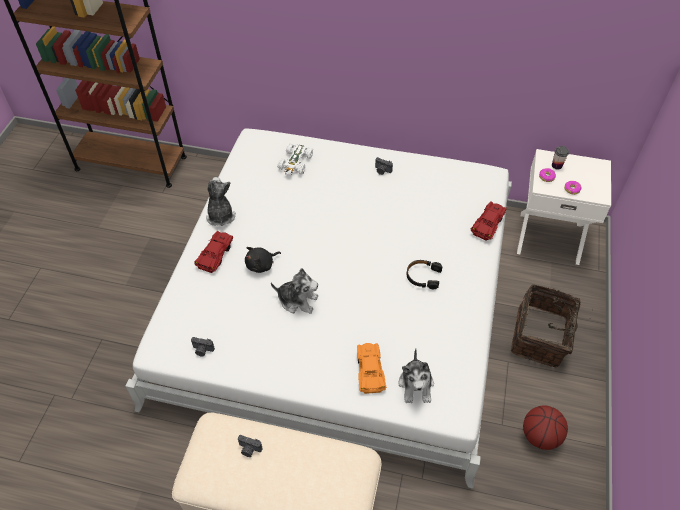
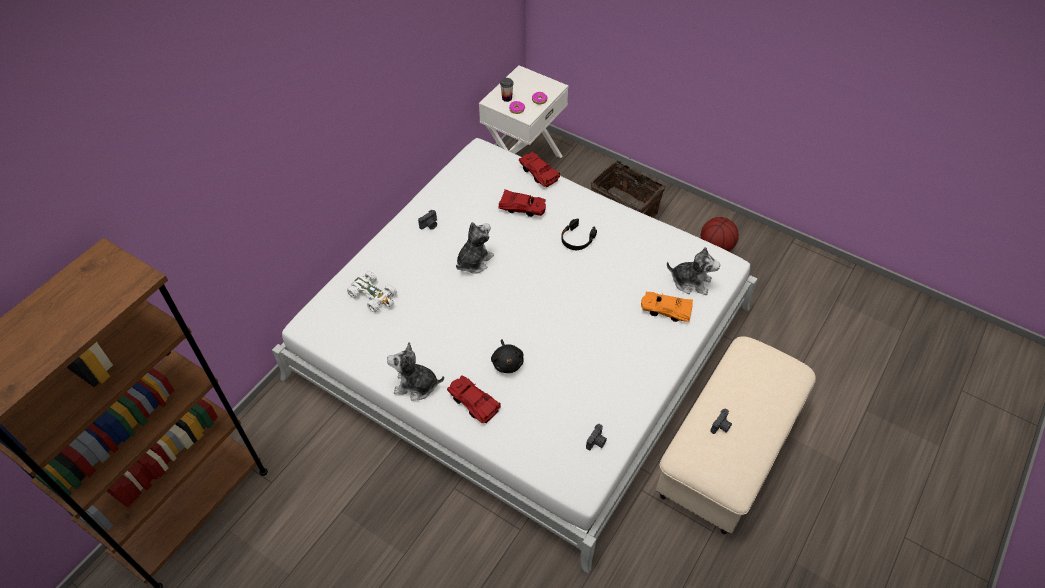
camera: 70 degrees left, 0 degrees up
plush toy [271,268,318,314] -> plush toy moved to [456,222,494,274]
none -> red toy car [498,189,546,217]

